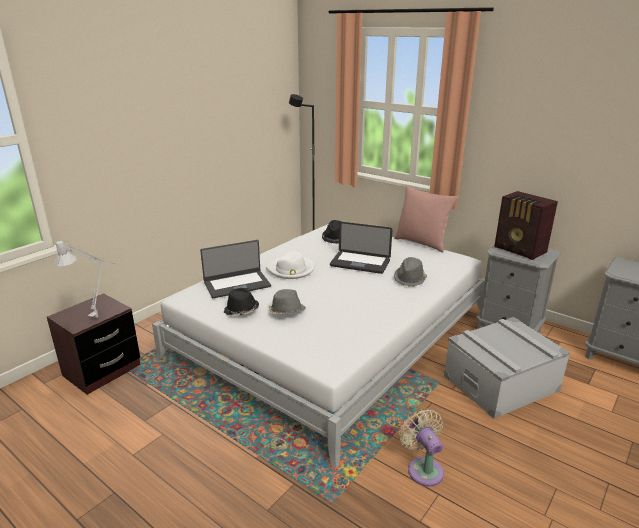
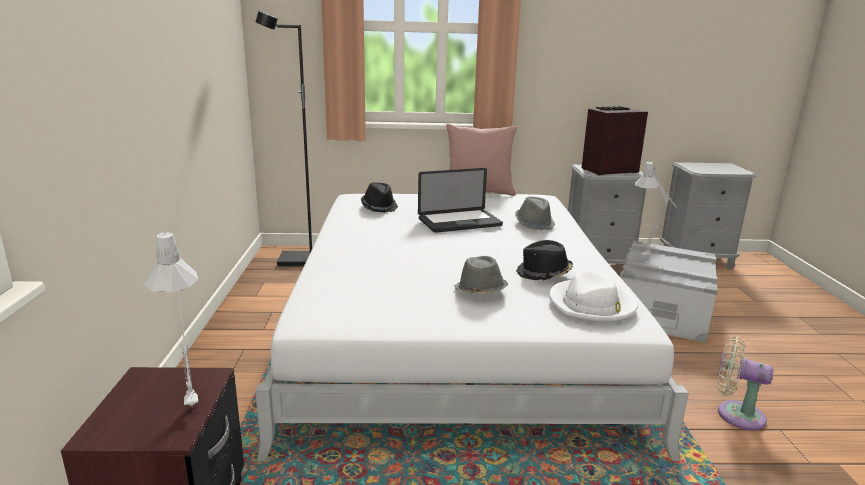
camera: 40 degrees left, 5 degrees down
laptop [200,240,271,298] -> none
black hat [224,288,259,315] -> black hat moved to [516,240,573,280]
white hat [266,251,315,279] -> white hat moved to [549,271,638,324]
radio [495,191,558,260] -> radio turned 150 degrees clockwise [582,106,648,176]
none -> grey table lamp [635,161,677,259]

